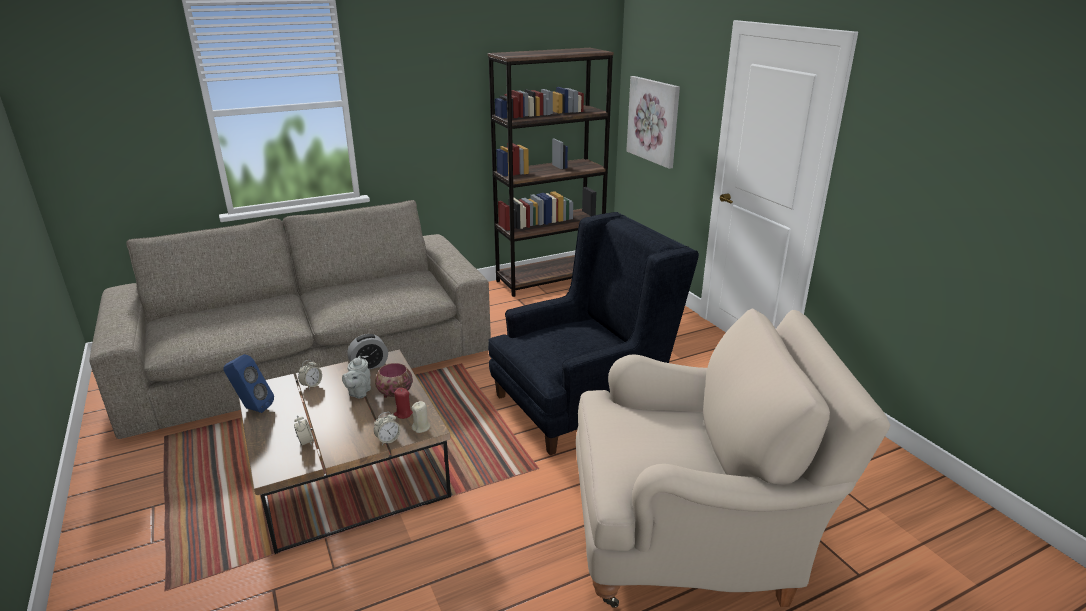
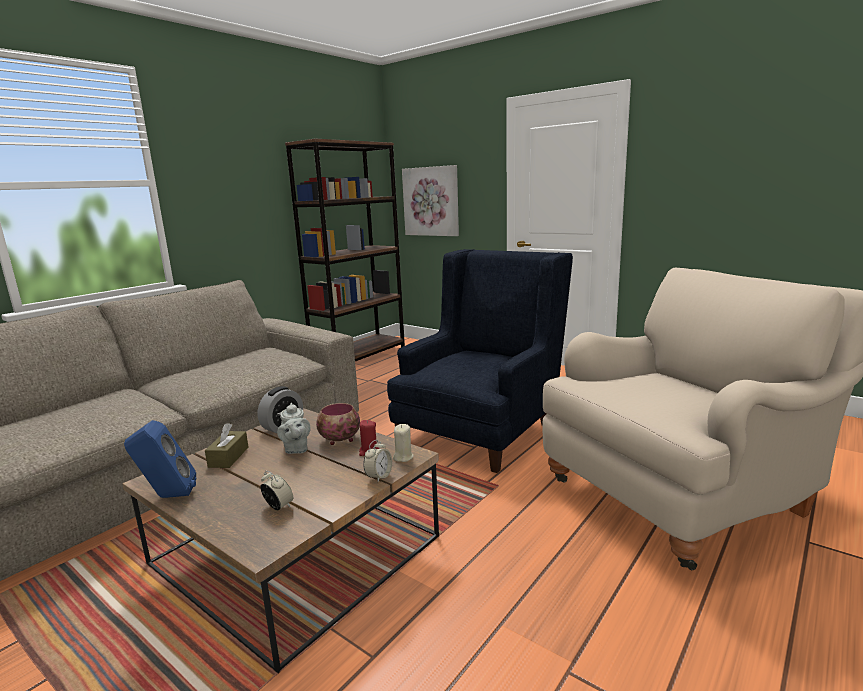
camera: 25 degrees left, 10 degrees down
alarm clock [298,360,322,389] -> brown tissue box [205,423,248,468]

